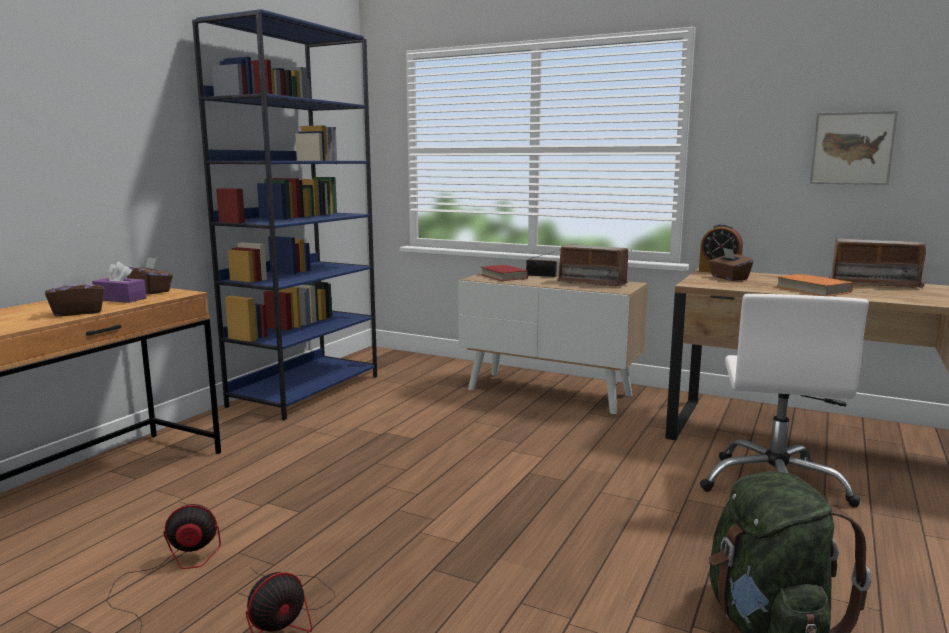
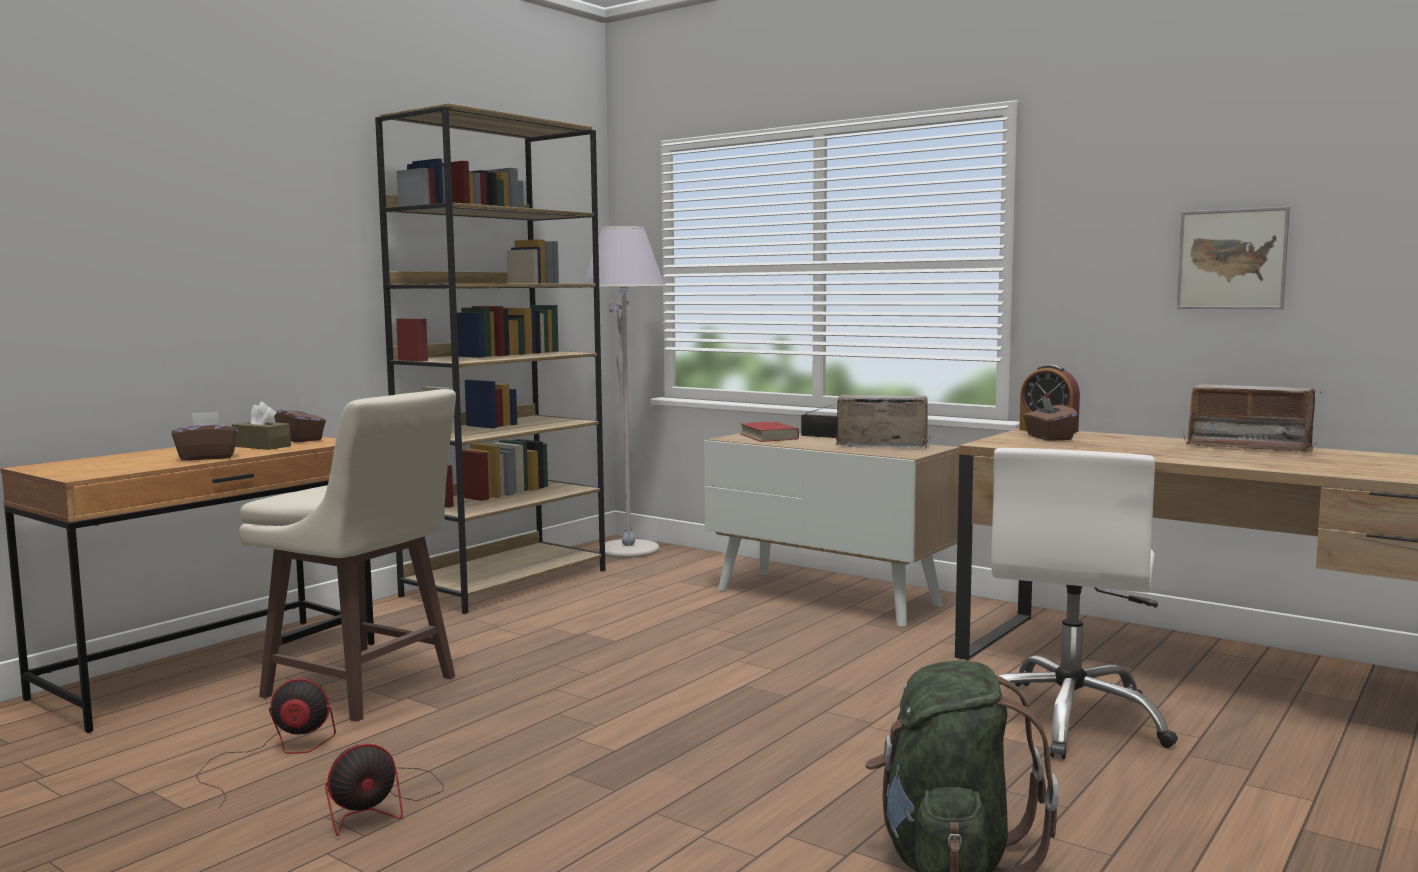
camera: 10 degrees right, 5 degrees down
purple tissue box [92,262,146,303] -> brown tissue box [232,402,291,450]
blue bookcase [192,9,377,420] -> brown bookcase [375,103,605,614]
radio [556,244,632,287] -> radio turned 150 degrees clockwise [833,394,932,449]
orange book [775,274,853,296] -> none
none -> beige stool [239,389,456,722]
none -> grey floor lamp [584,226,665,558]

